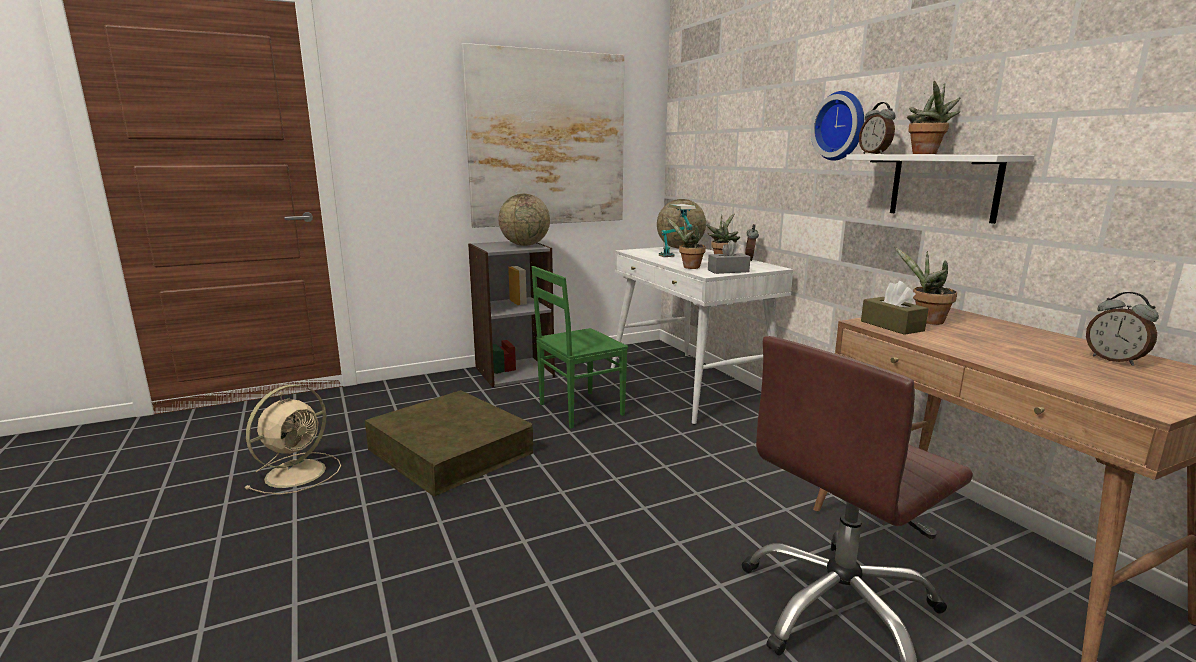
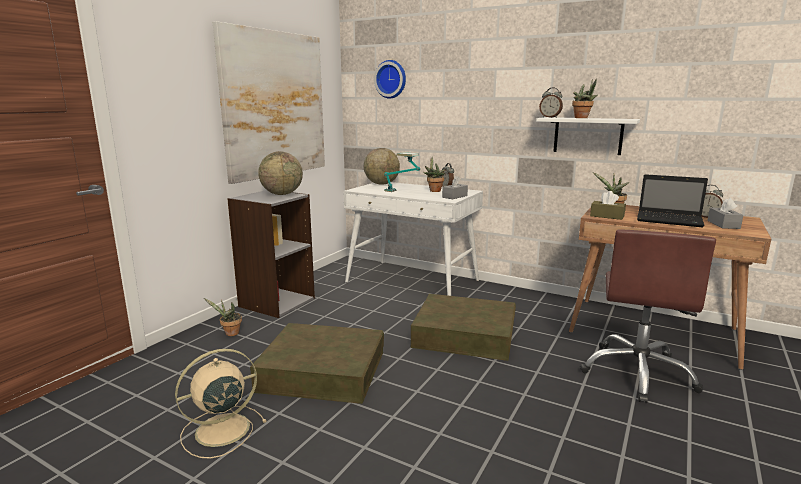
camera: 35 degrees left, 0 degrees up
beige fan [245,385,341,495] -> beige fan turned 120 degrees counterclockwise [175,349,267,459]
green chair [532,266,628,428] -> none
potted plant [666,217,706,269] -> potted plant moved to [204,298,242,336]
wall clock [811,91,864,161] -> wall clock moved to [374,60,406,99]
none -> brown storage box [411,294,516,361]
none -> laptop [637,174,708,227]
none -> grey tissue box [707,198,743,229]

